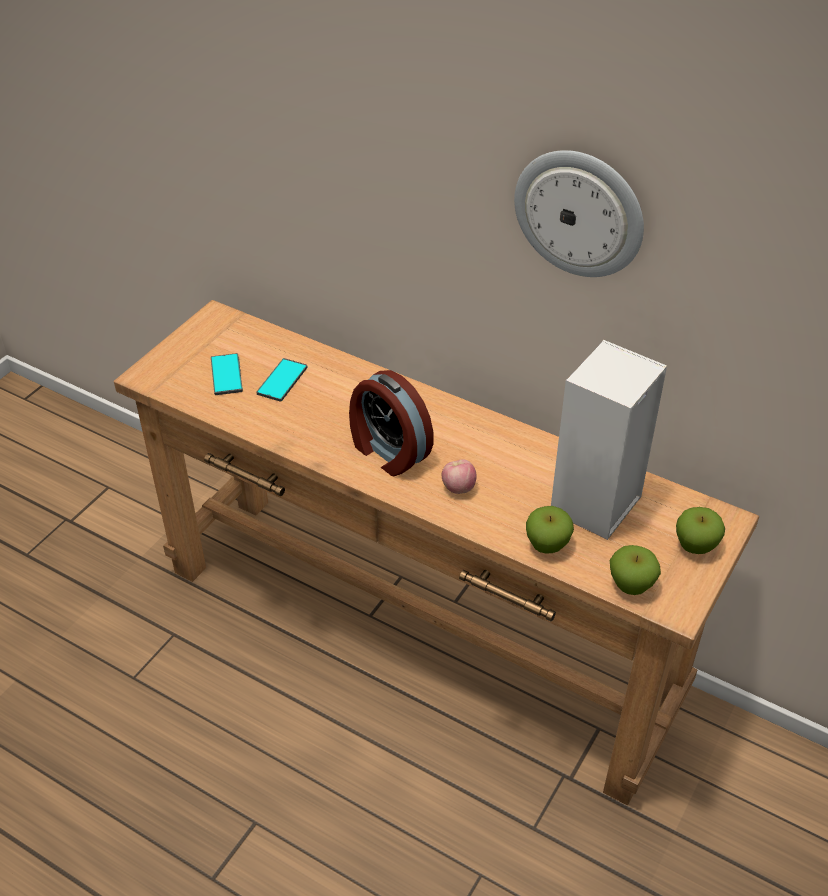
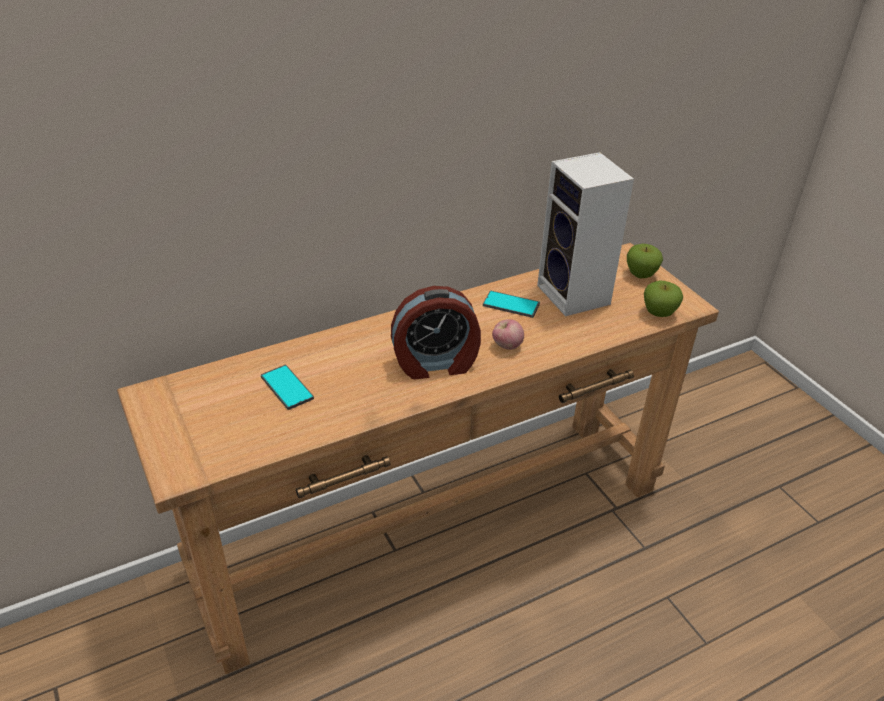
camera: 60 degrees left, 5 degrees down
phone [211,353,243,395] -> phone moved to [483,291,540,318]
wall clock [514,150,644,277] -> none
apple [526,506,574,554] -> none

